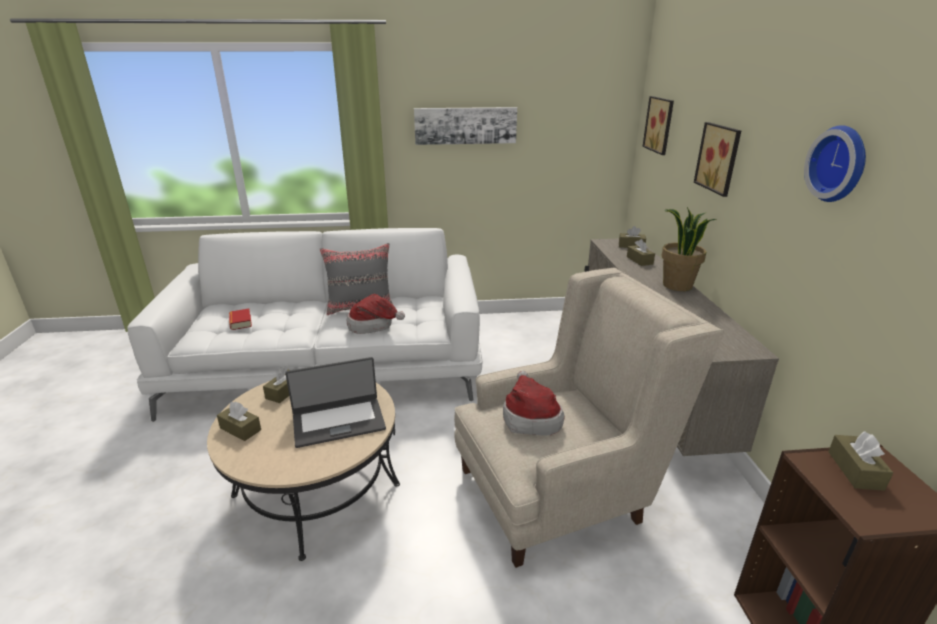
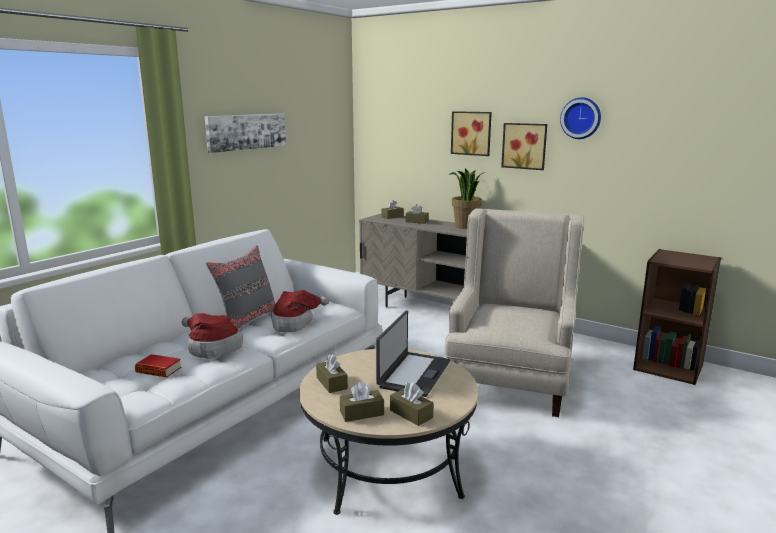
camera: 50 degrees left, 10 degrees down
hat [503,370,565,435] -> hat moved to [181,313,243,359]
picture [642,96,674,155] -> picture moved to [501,123,547,170]
brown tissue box [828,431,893,491] -> brown tissue box moved to [390,382,434,426]

